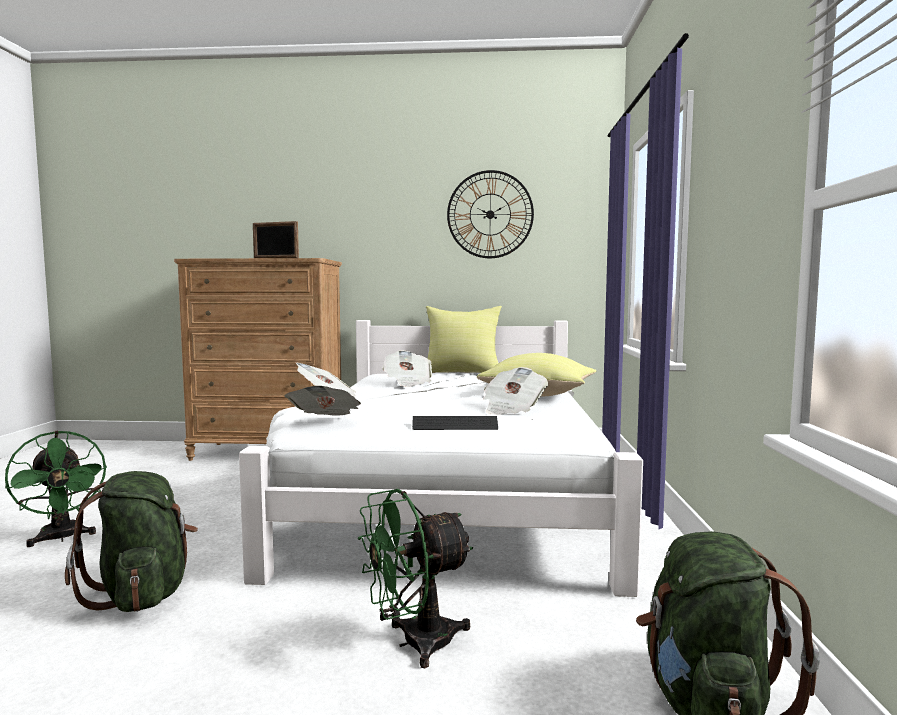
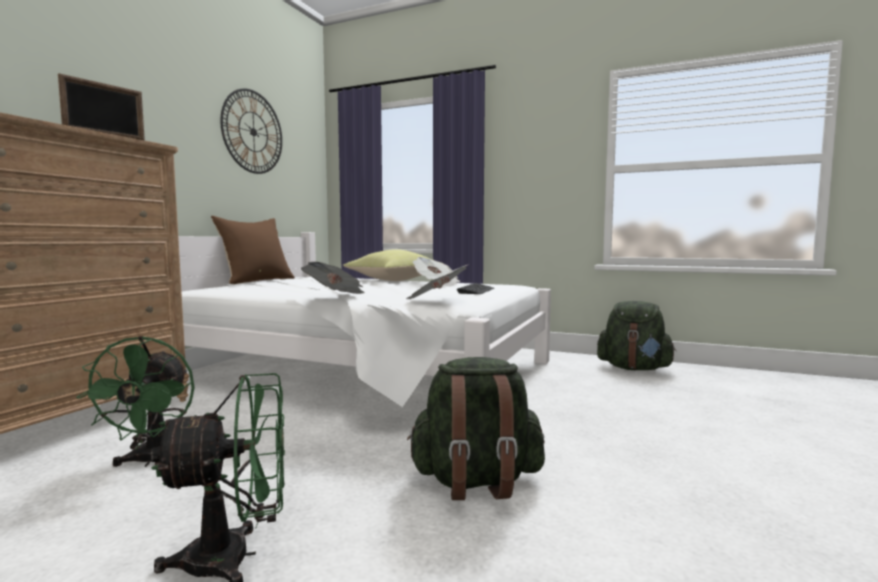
camera: 70 degrees left, 0 degrees up
green fan [358,489,473,668] -> green fan moved to [76,336,195,467]
newspaper [382,350,432,387] -> none
yellow pillow [426,306,502,373] -> brown pillow [211,216,295,284]

